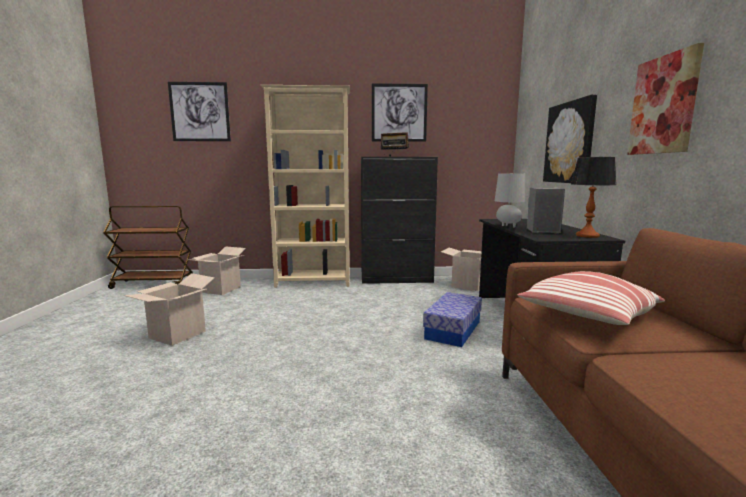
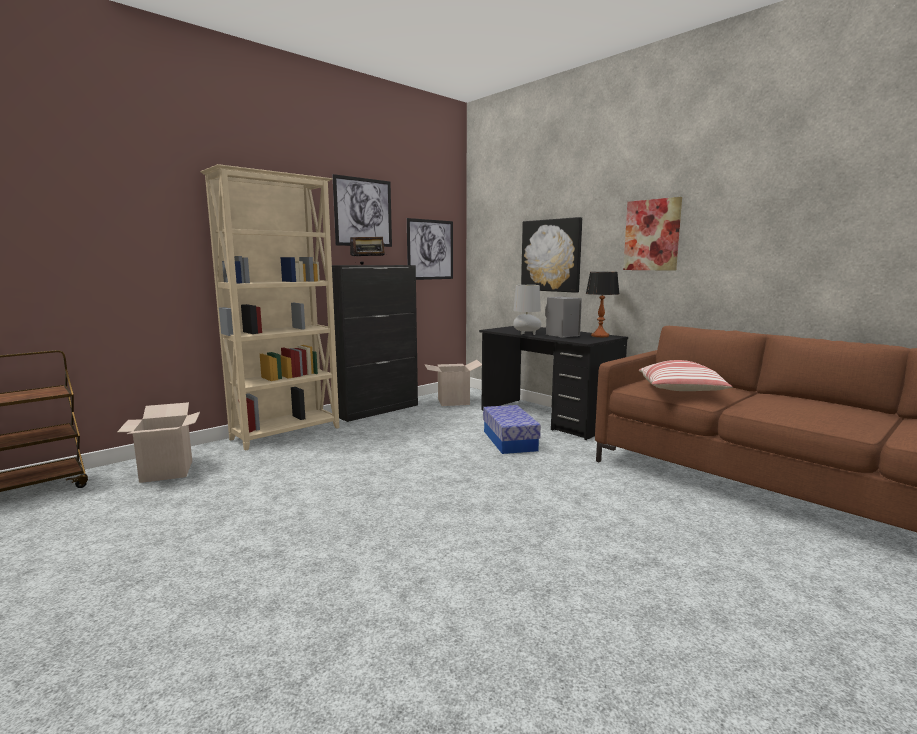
camera: 40 degrees left, 0 degrees up
cardboard box [124,273,215,346] -> none
picture [168,82,231,141] -> picture moved to [407,218,453,280]

